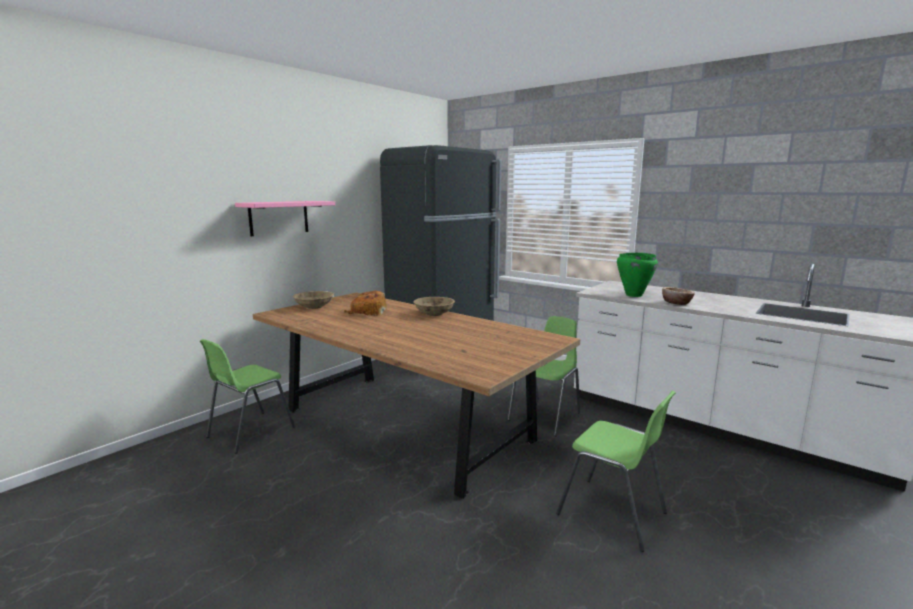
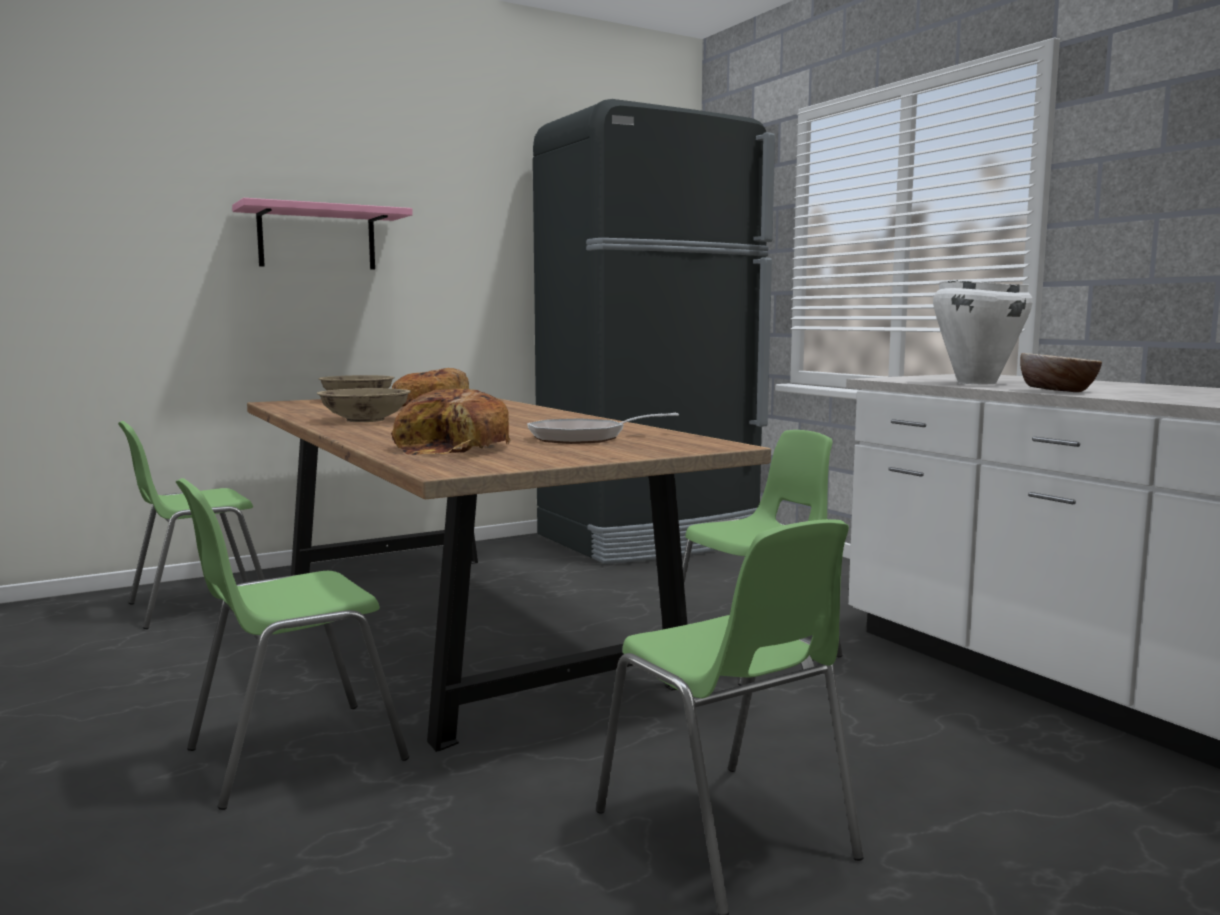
camera: 20 degrees right, 5 degrees down
beige bowl [413,297,455,316] -> beige bowl moved to [317,388,411,422]
green cooking pot [617,253,658,297] -> white cooking pot [933,280,1033,384]
none -> green chair [176,478,409,810]
none -> bread [391,389,511,455]
none -> frying pan [527,413,679,444]

